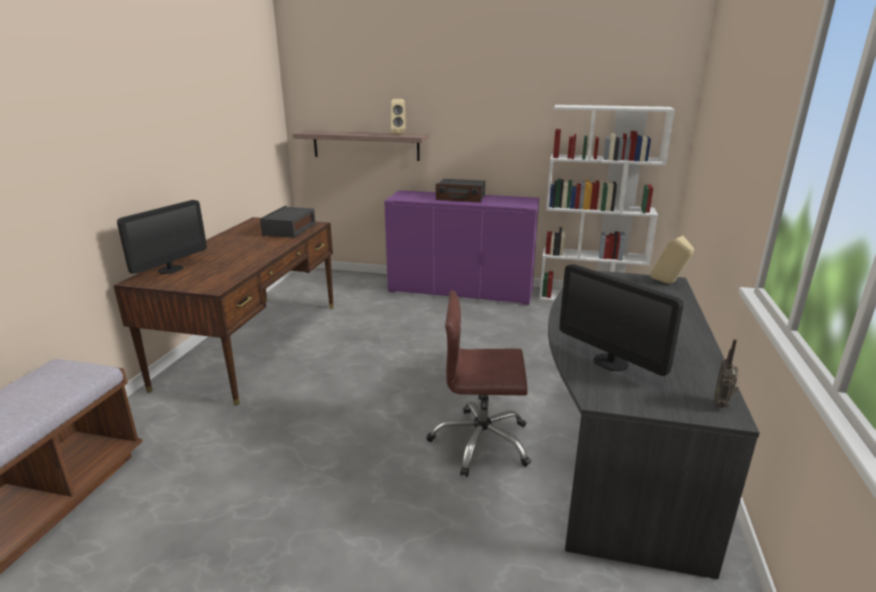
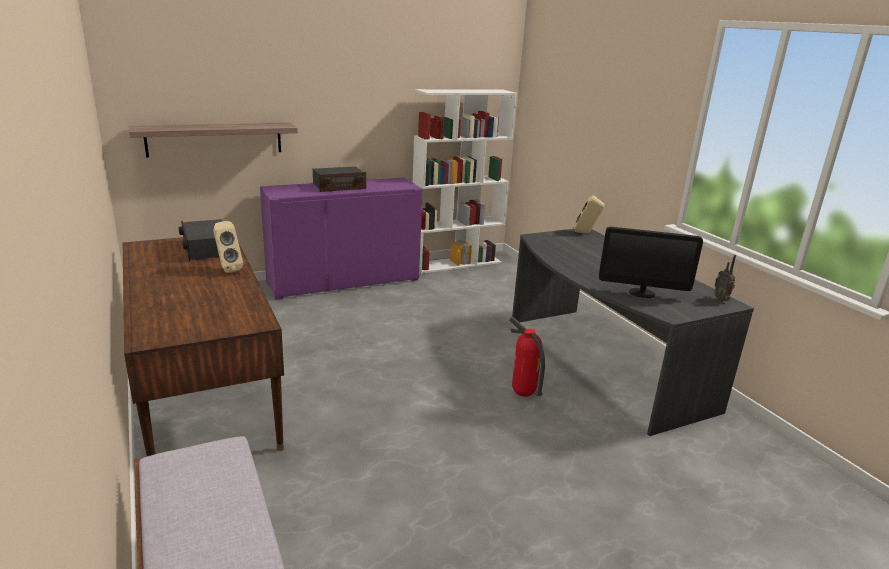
camera: 40 degrees left, 0 degrees up
monitor [117,200,207,274] -> none
beige speaker [391,99,406,135] -> beige speaker moved to [213,221,243,273]
brown office chair [427,290,531,477] -> fire extinguisher [509,317,545,397]

